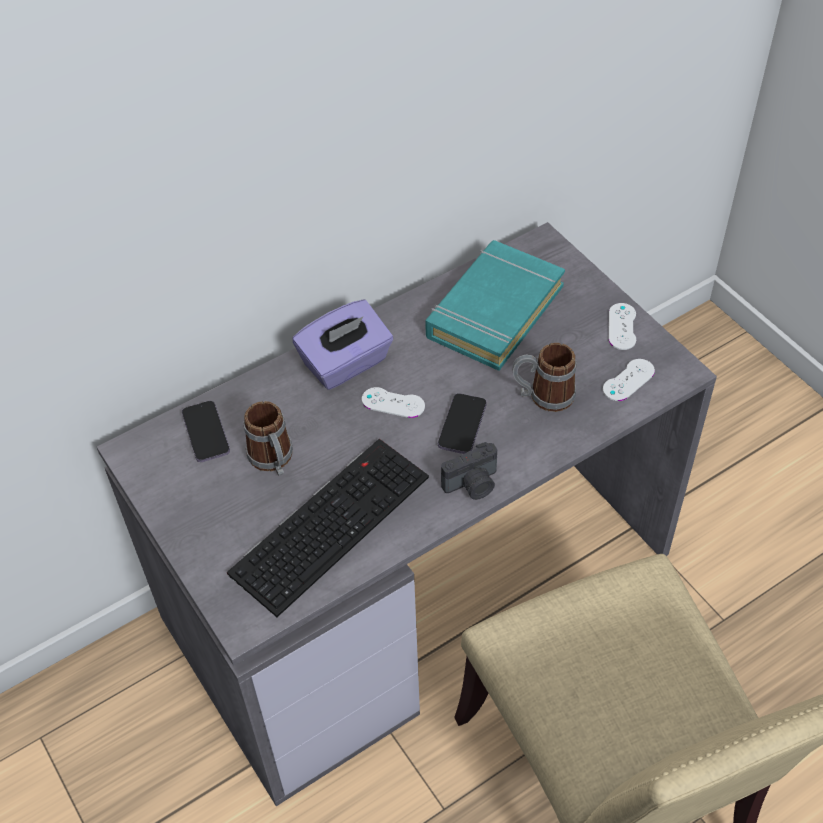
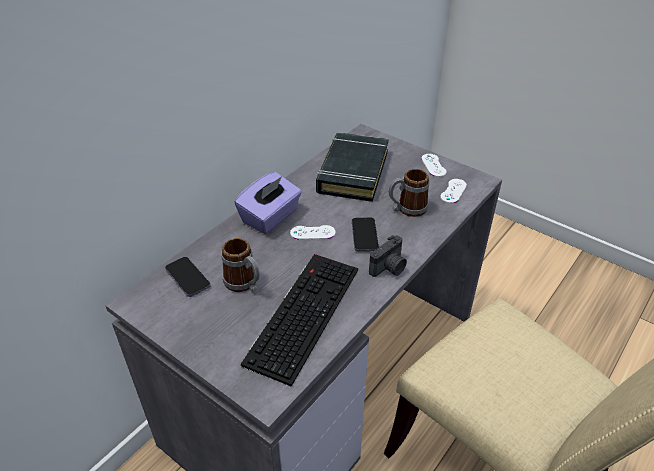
camera: 20 degrees left, 10 degrees down
turquoise book [425,240,565,371] -> black book [316,132,389,202]

